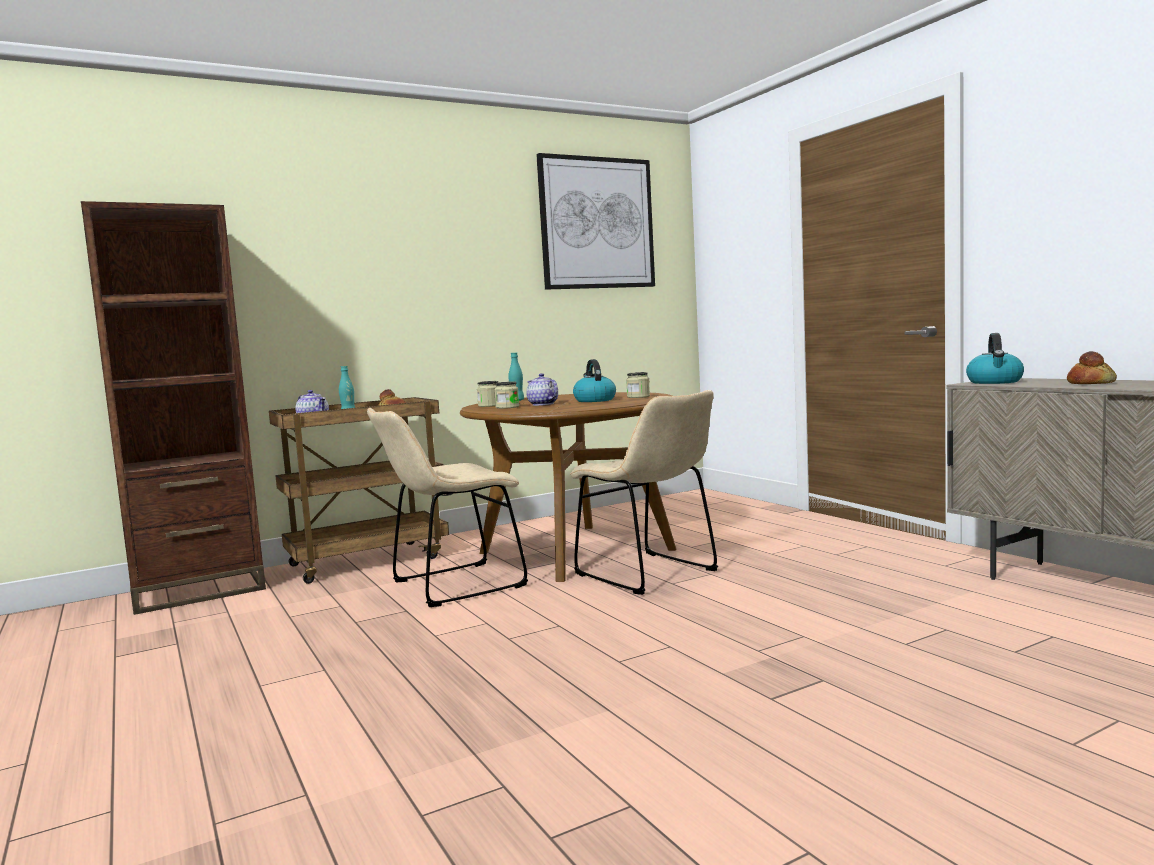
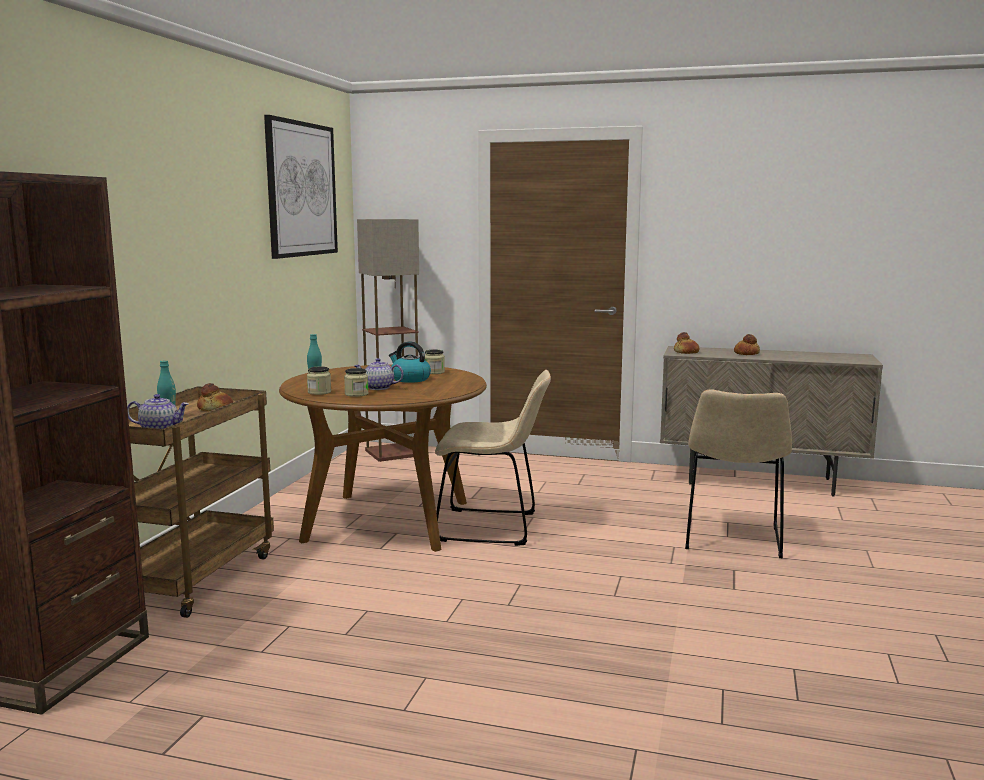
camera: 45 degrees left, 5 degrees up
beige chair [367,408,528,607] -> beige chair moved to [685,389,792,558]
kettle [966,333,1024,384] -> bread [674,332,700,354]
none -> floor lamp [357,219,419,462]

